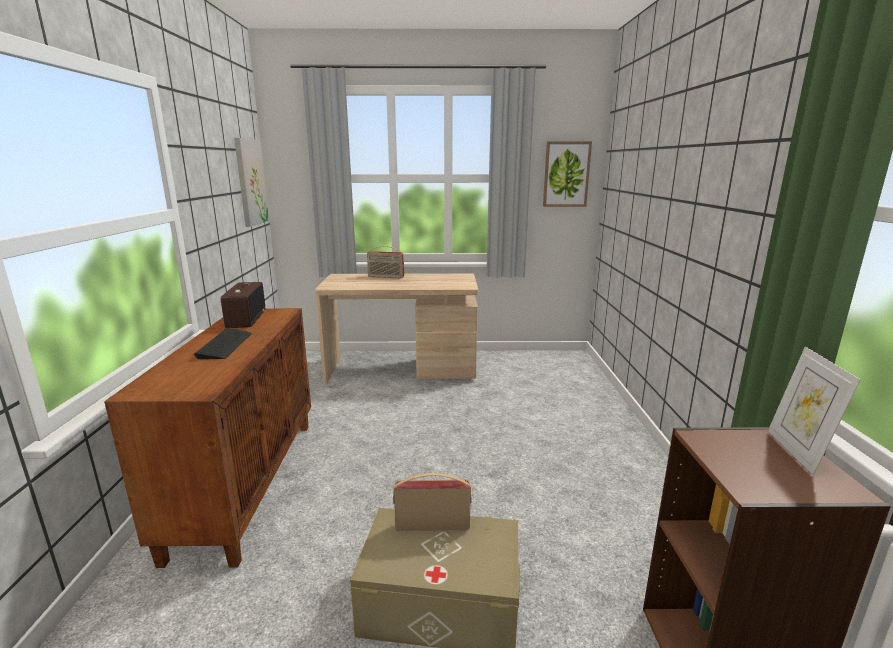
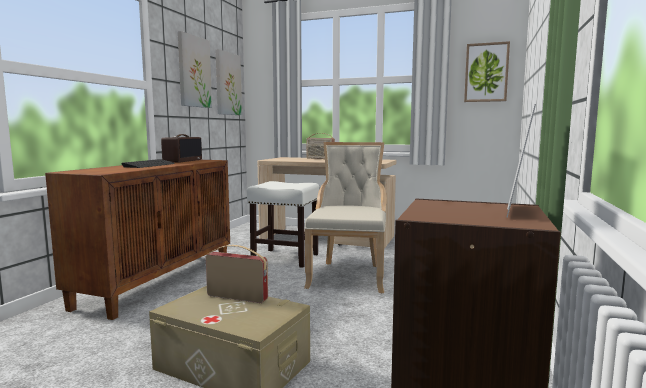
camera: 20 degrees right, 10 degrees down
none -> picture [178,31,212,108]
none -> white stool [247,181,319,268]
none -> beige chair [304,142,387,293]

